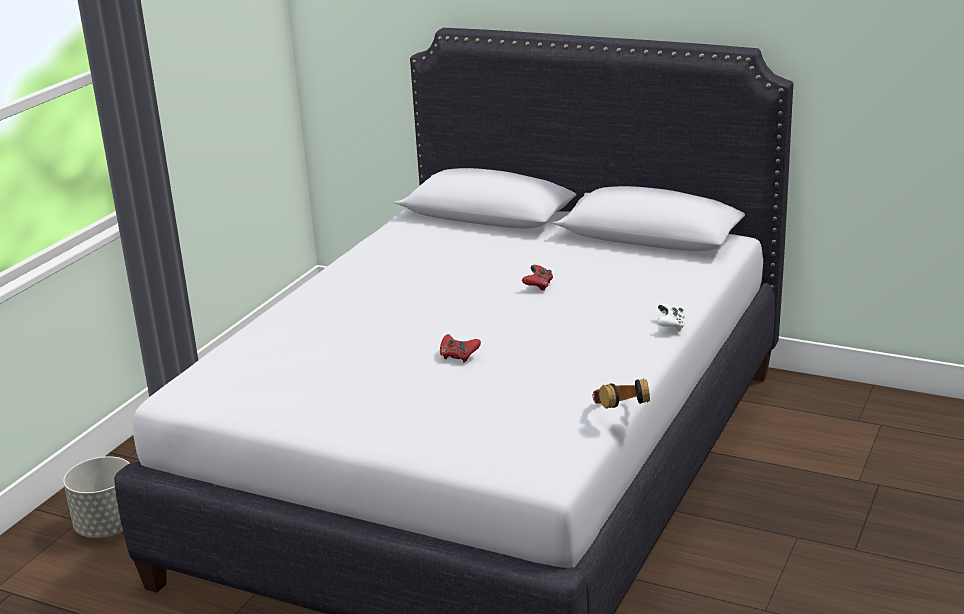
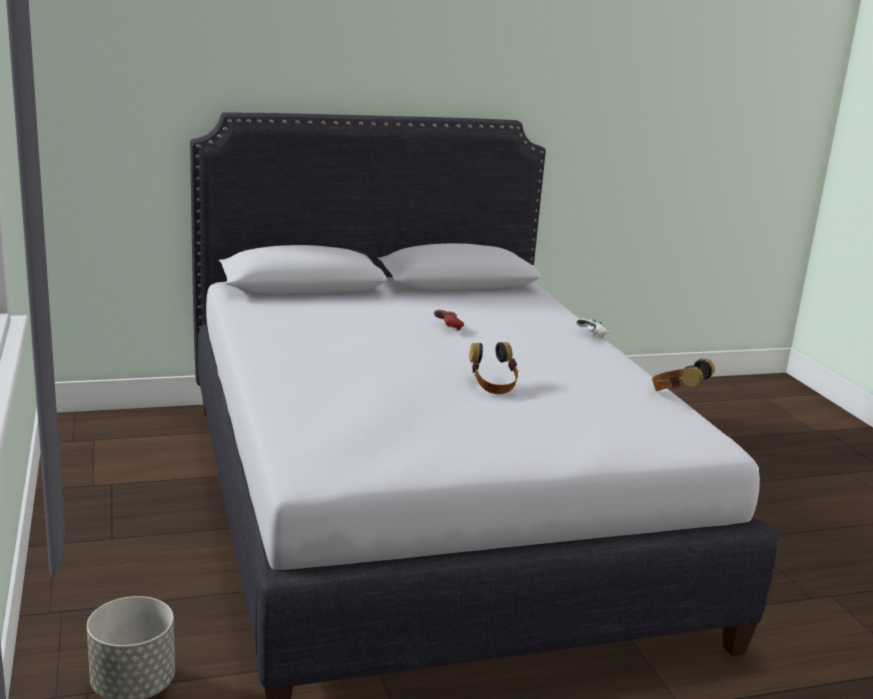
camera: 45 degrees left, 5 degrees down
red game controller [440,334,481,363] -> headphones [470,342,518,394]

